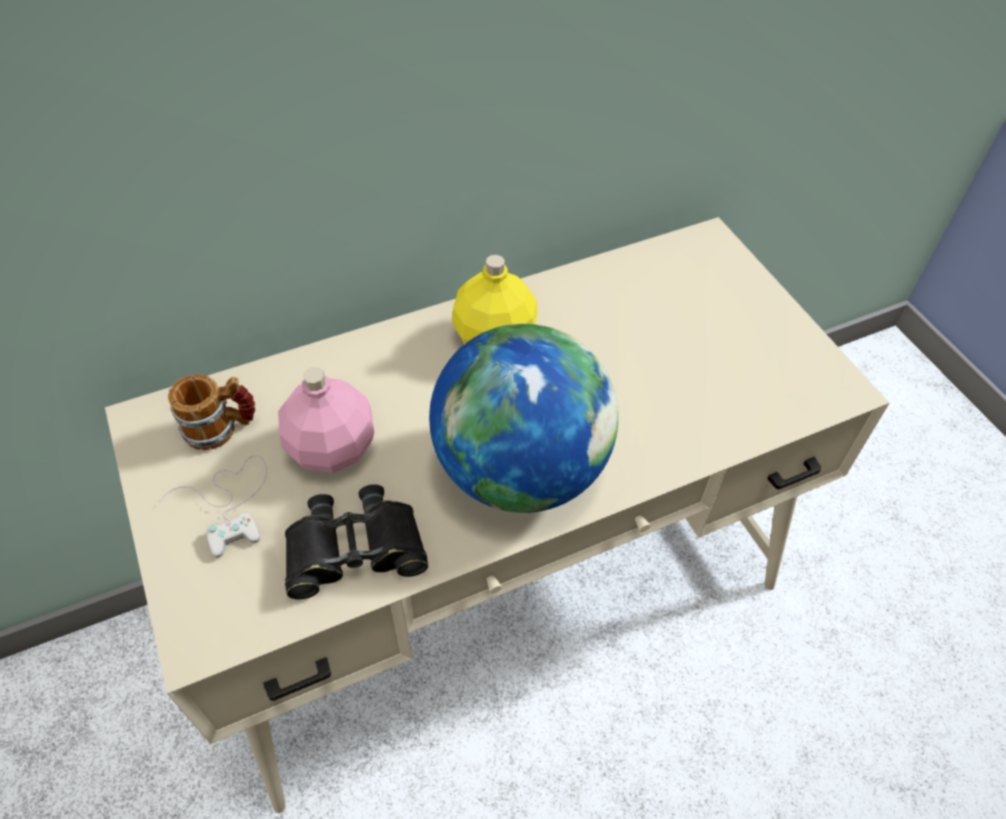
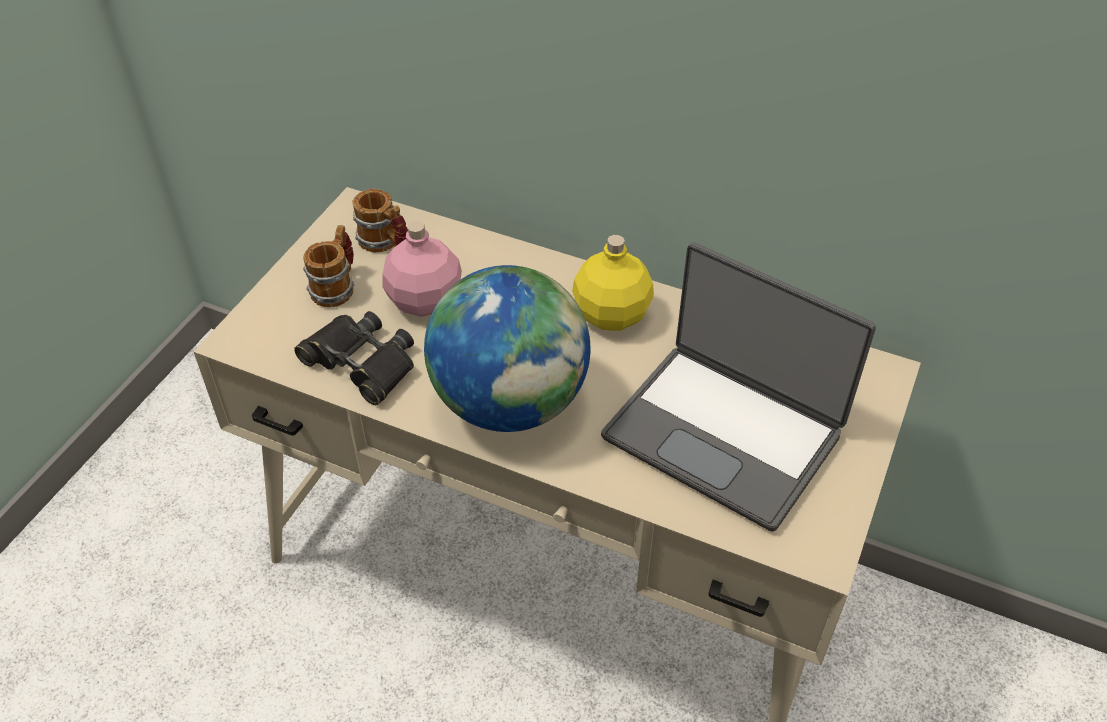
camera: 50 degrees right, 5 degrees down
white game controller [159,455,267,558] -> mug [303,225,354,307]
none -> laptop [601,242,876,532]

